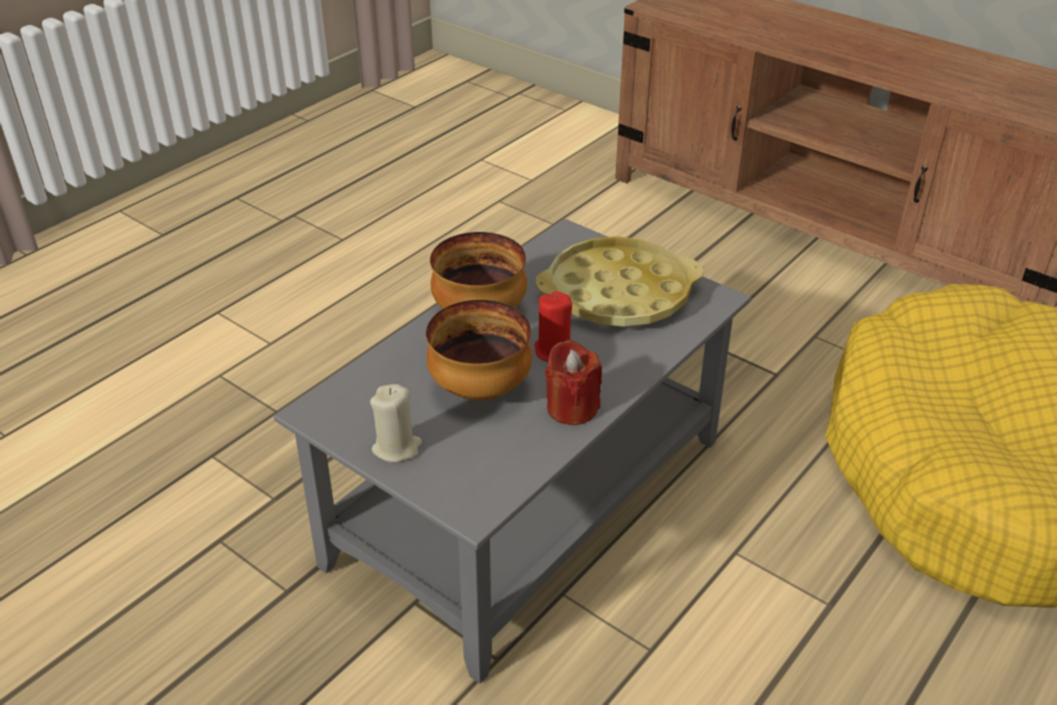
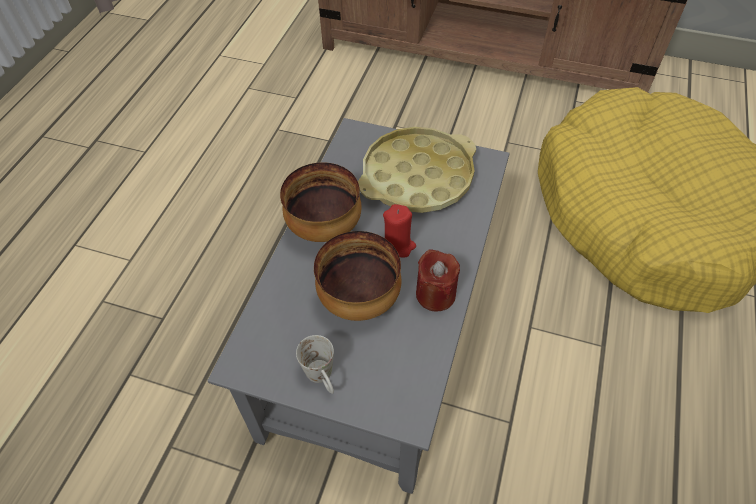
camera: 20 degrees left, 15 degrees up
beige candle [370,384,422,462] -> white mug [296,335,334,394]

